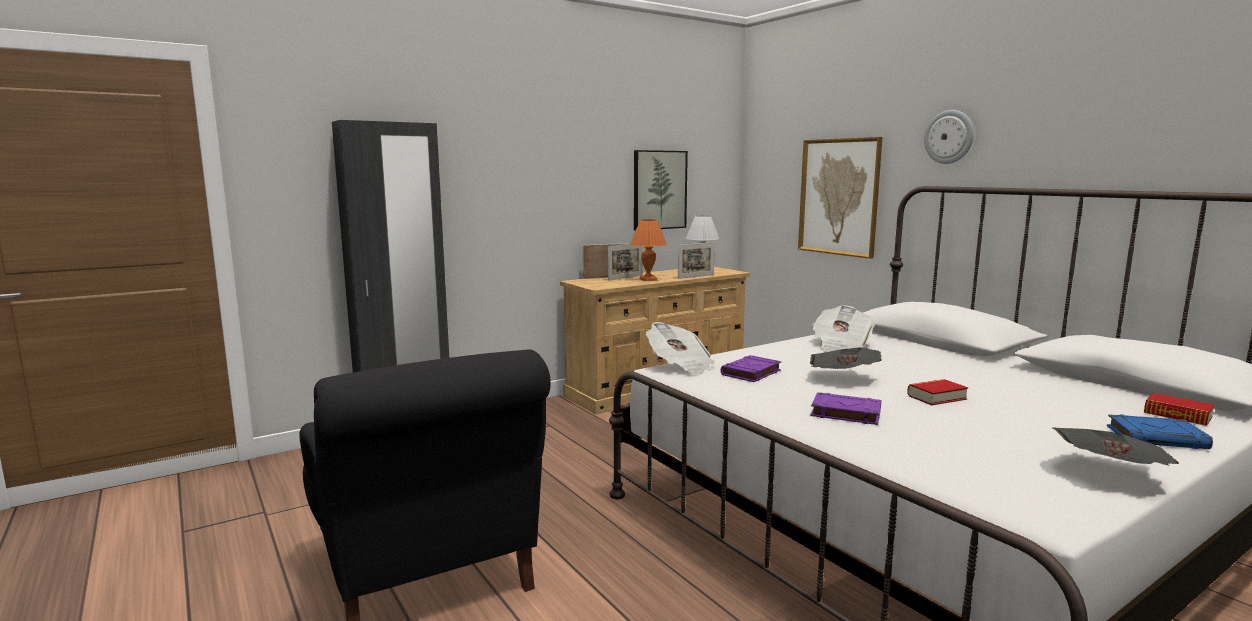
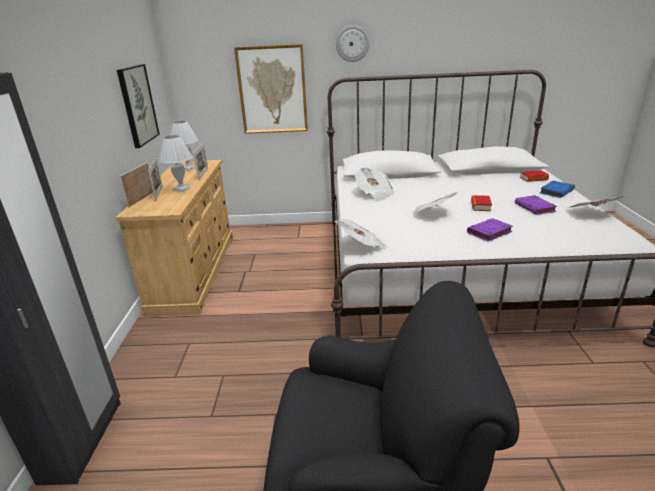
camera: 55 degrees left, 15 degrees up
orange table lamp [630,220,667,281] -> white table lamp [159,135,193,192]
purple book [720,355,781,382] -> purple book moved to [515,195,557,215]

